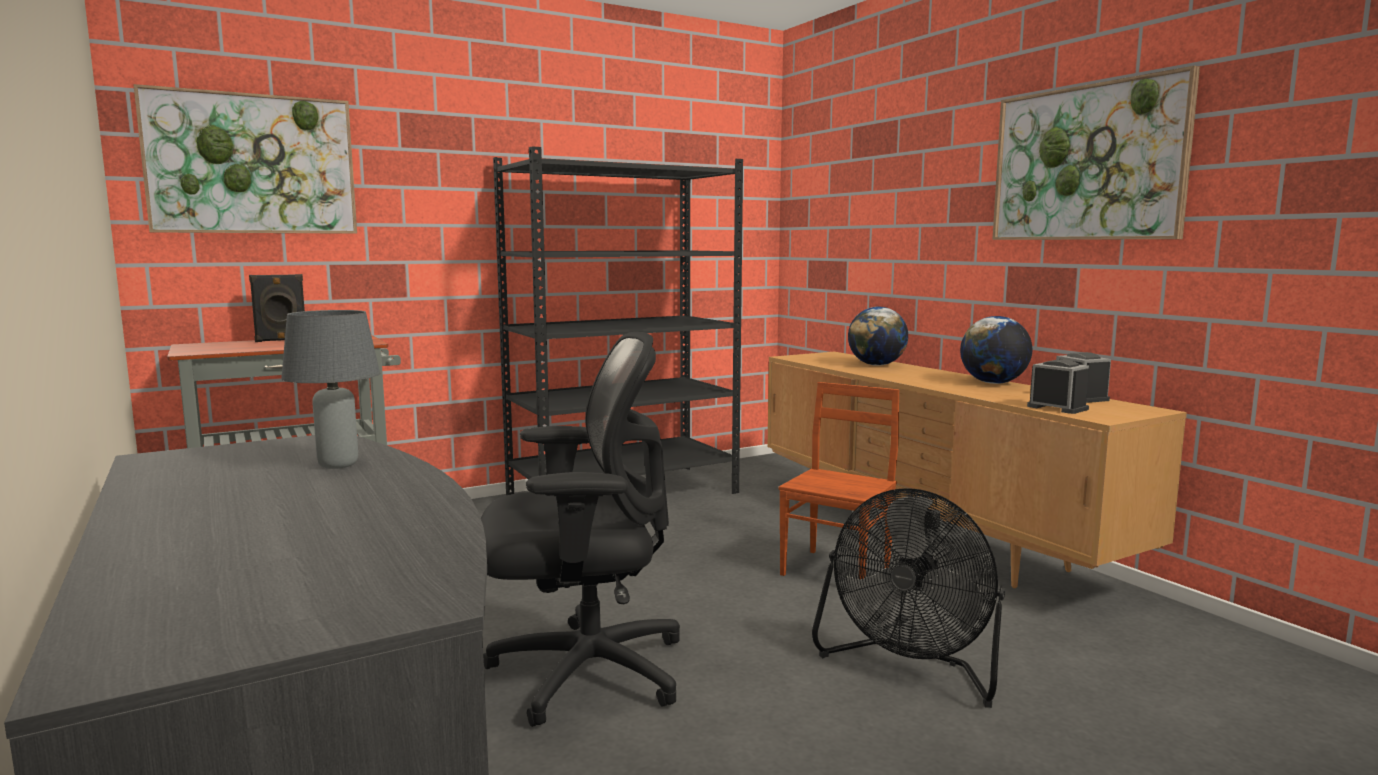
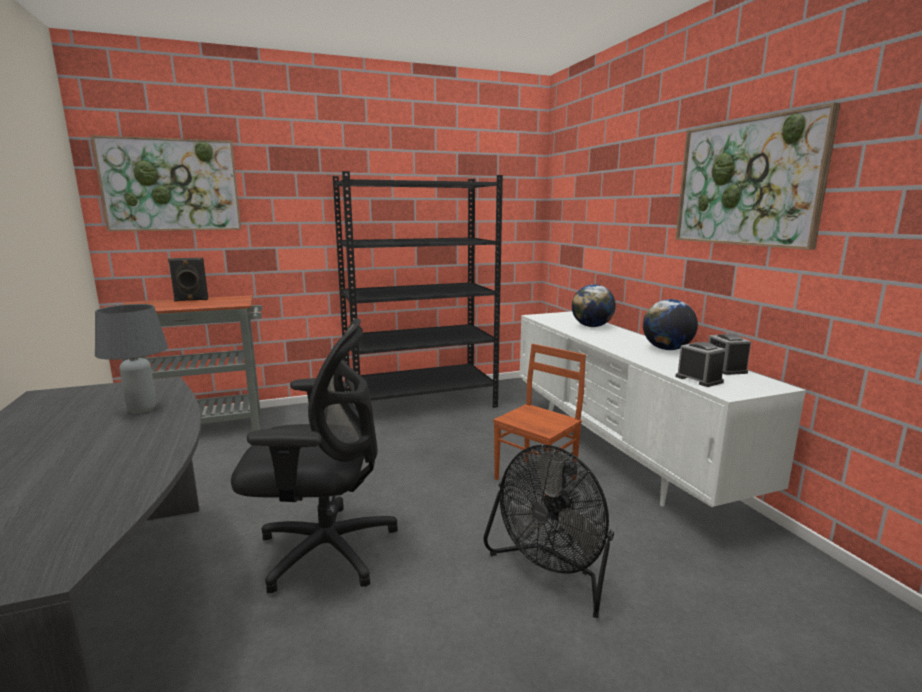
camera: 10 degrees right, 5 degrees up
brown cabinet [768,352,1187,588] -> white cabinet [520,311,806,507]

